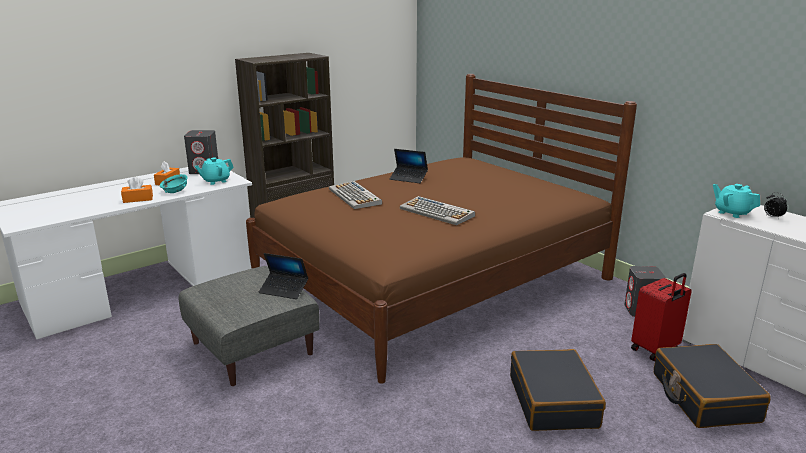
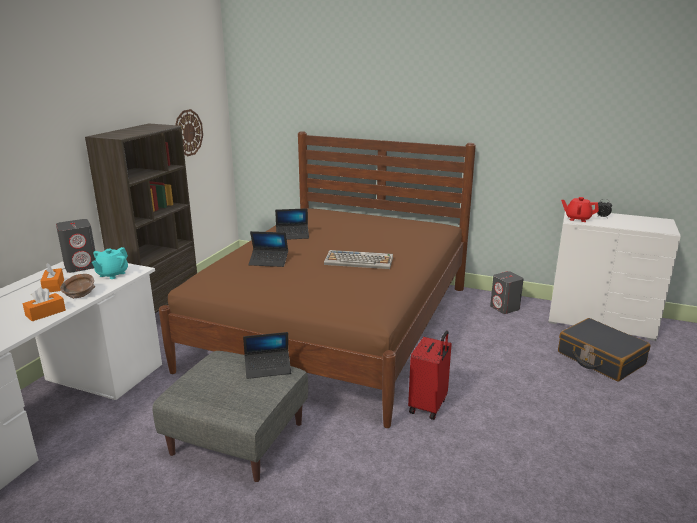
camera: 30 degrees left, 0 degrees up
turquoise bowl [160,174,187,193] -> brown bowl [60,274,95,299]
keyboard [329,181,382,209] -> laptop [248,231,288,267]
black suitcase [510,349,606,431] -> none
red suitcase [631,273,692,361] -> red suitcase moved to [408,330,452,420]
turquoise teapot [713,184,760,218] -> red teapot [561,197,599,222]
none -> wall clock [175,109,203,156]

